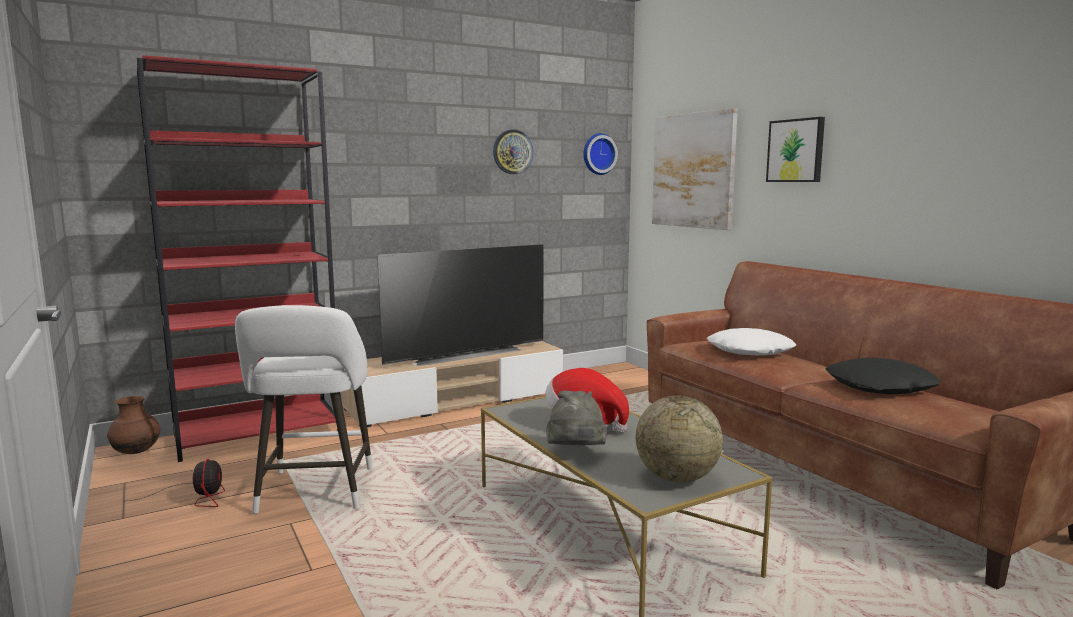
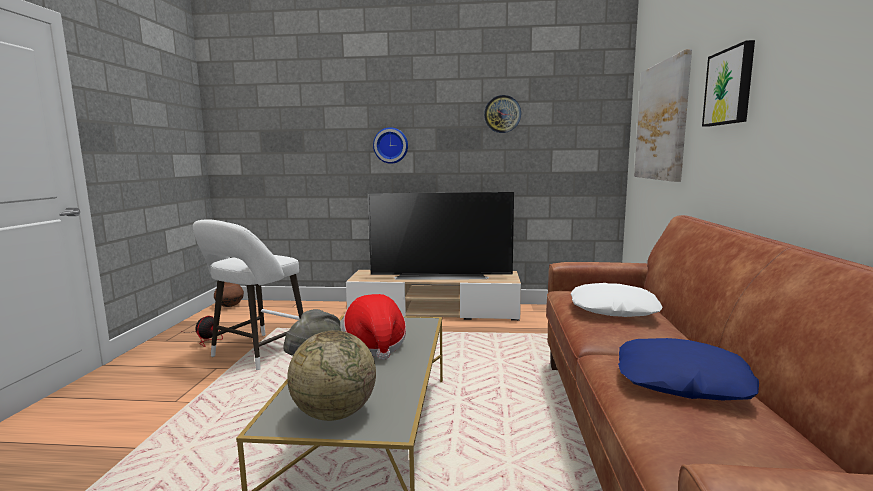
camera: 35 degrees right, 0 degrees up
red bookcase [137,55,338,462] -> none
wall clock [583,133,618,175] -> wall clock moved to [373,127,408,164]
black pillow [825,358,941,394] -> blue pillow [618,338,759,400]

